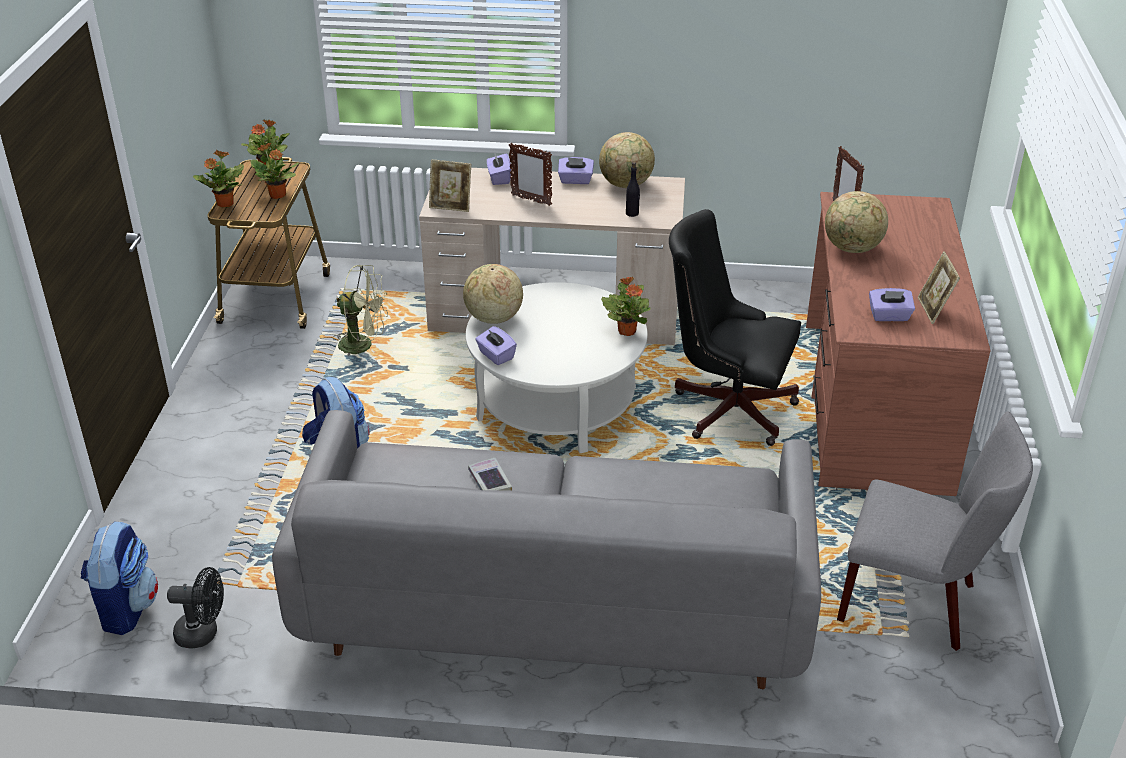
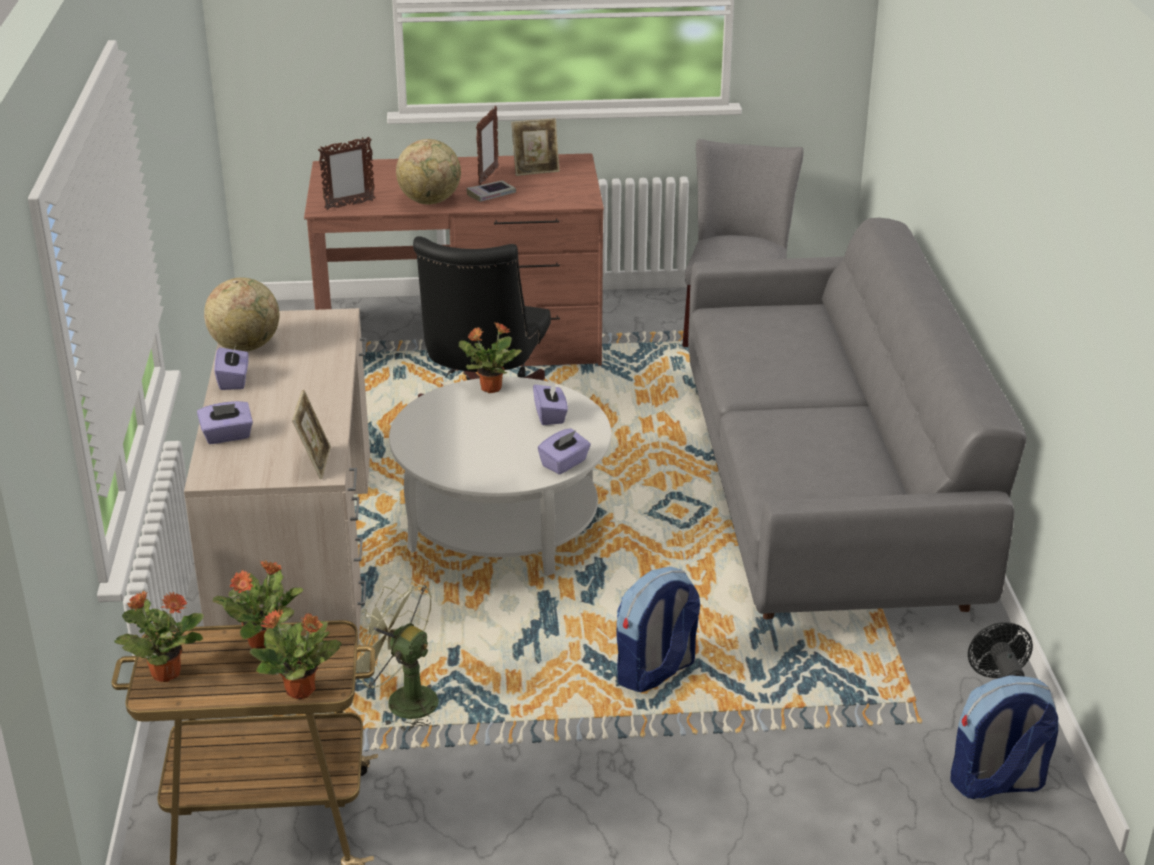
camera: 100 degrees left, 5 degrees down
green fan [332,265,388,355] -> green fan turned 60 degrees counterclockwise [356,577,439,731]
globe [463,264,523,324] -> none
book [468,458,512,491] -> book moved to [466,181,516,202]
picture frame [509,143,552,206] -> picture frame moved to [476,106,499,185]
black bottle [626,162,640,217] -> none
purple tissue box [869,288,915,321] -> purple tissue box moved to [533,381,568,425]

